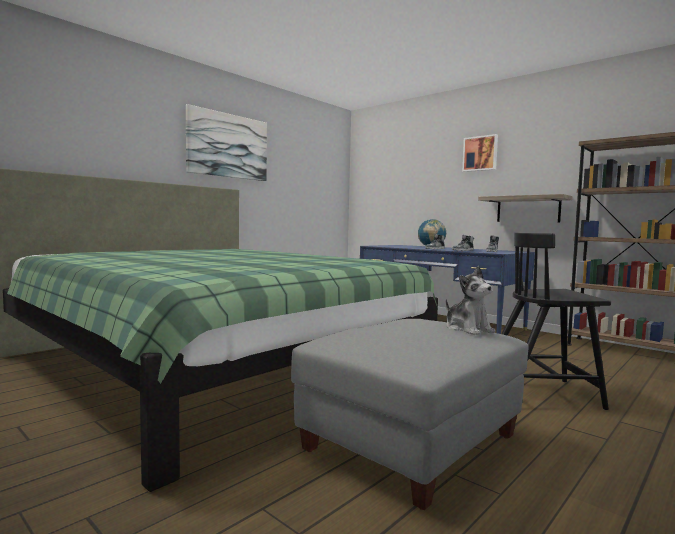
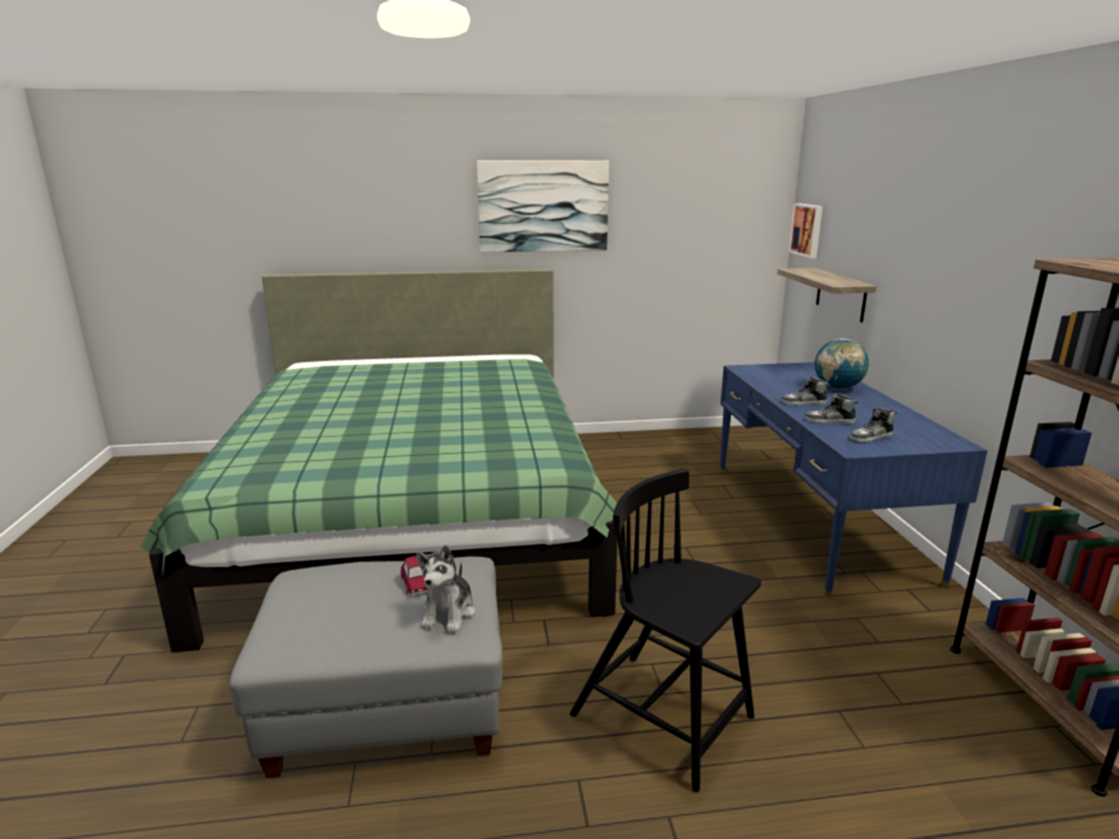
camera: 40 degrees right, 15 degrees up
picture [462,134,498,172] -> picture moved to [789,203,823,258]
shelf [478,194,572,222] -> shelf moved to [777,268,877,323]
none -> toy car [401,556,429,595]

